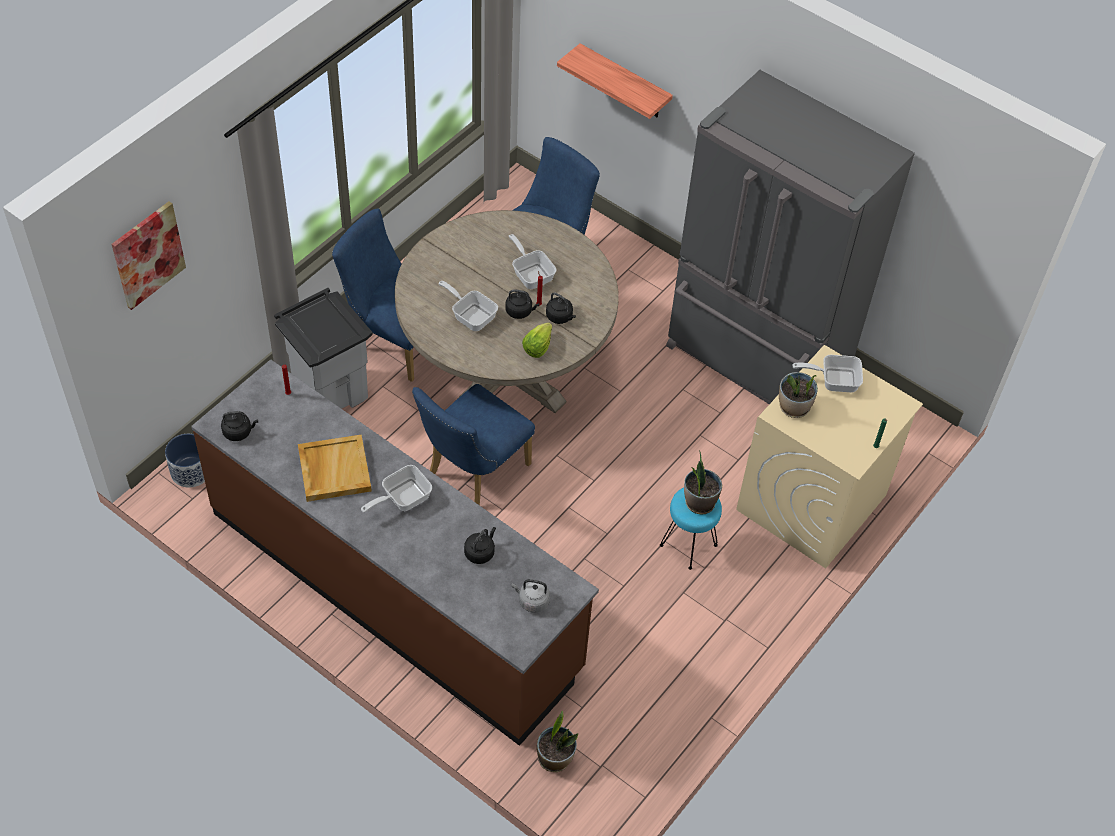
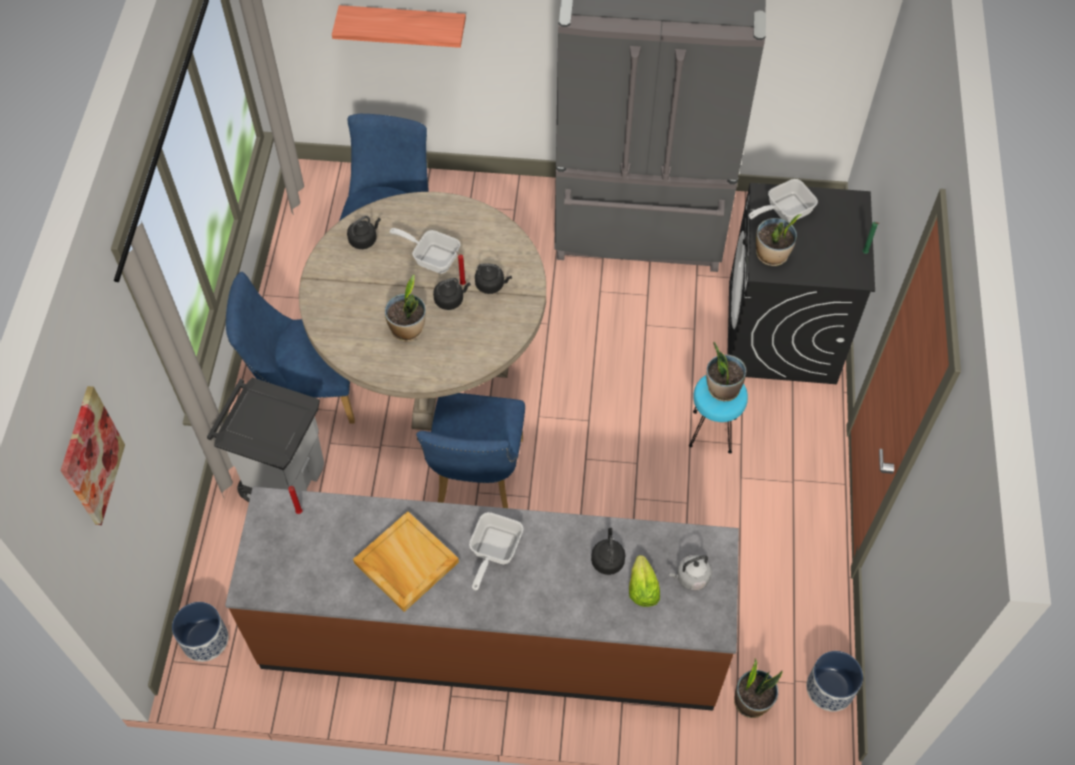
camera: 30 degrees left, 5 degrees up
black kettle [221,411,258,441] -> black kettle moved to [347,216,381,249]
frying pan [438,281,498,331] -> potted plant [385,275,426,342]
lettuce [522,322,552,358] -> lettuce moved to [629,555,660,607]
beige washing machine [736,345,923,568] -> black washing machine [728,183,875,384]
none -> planter [806,651,863,711]

